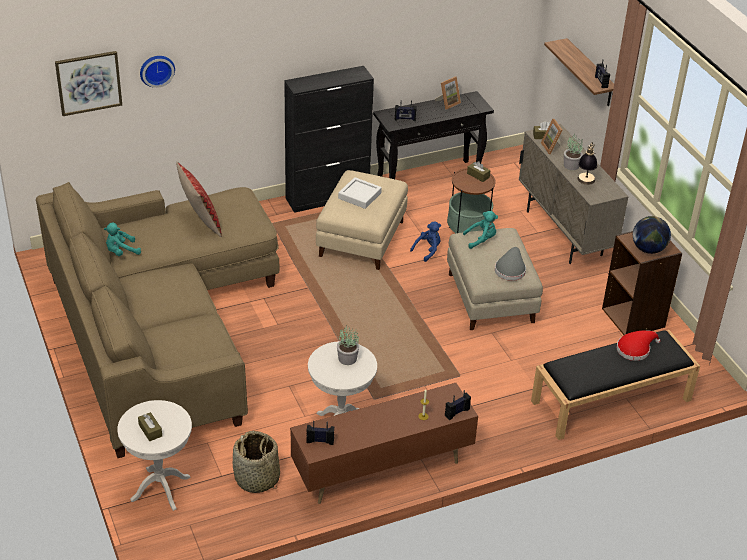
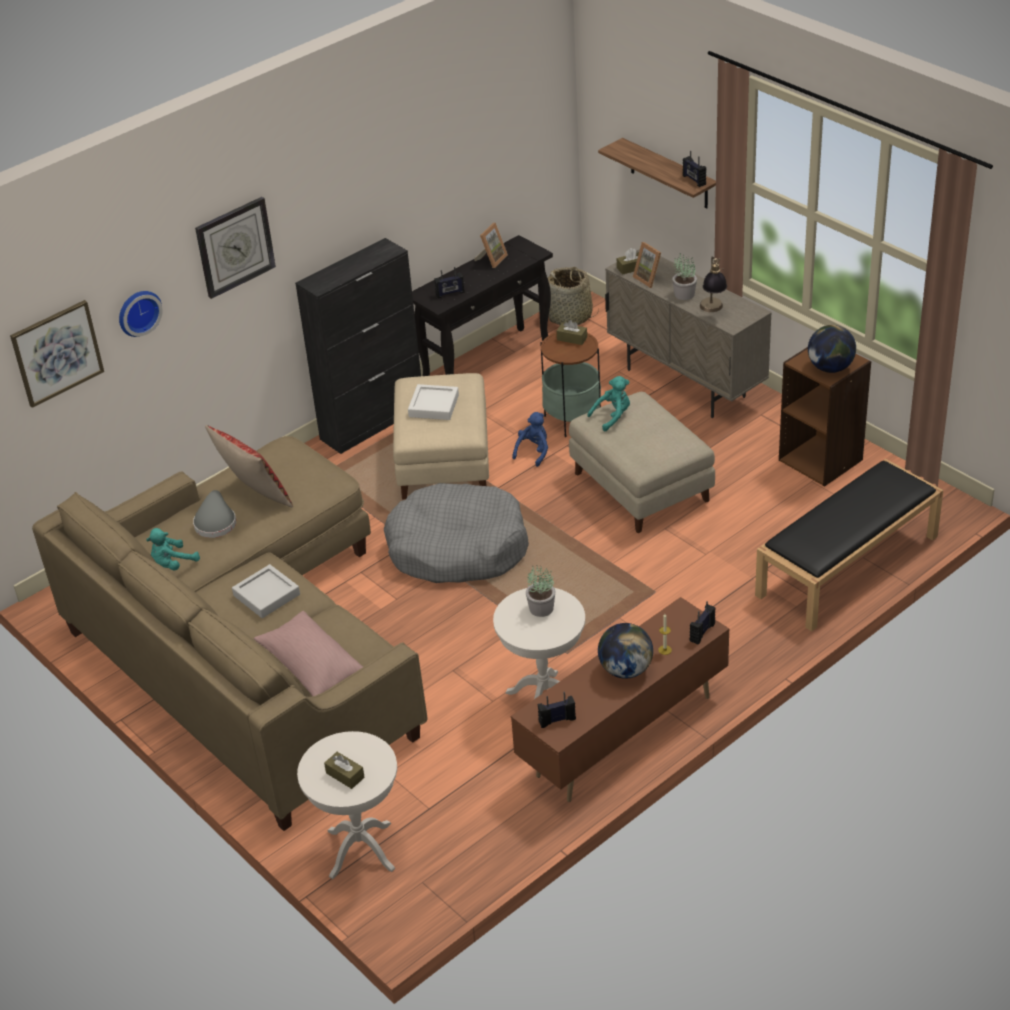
camera: 15 degrees left, 0 degrees up
basket [233,431,280,493] -> basket moved to [548,267,599,325]
grey hat [495,247,526,281] -> grey hat moved to [193,490,236,538]
red hat [616,330,660,361] -> none
none -> wall clock [195,197,276,299]
none -> grey tray [232,564,300,618]
none -> pink pillow [254,611,363,696]
none -> grey dog bed [384,483,529,583]
none -> globe [598,623,653,679]

